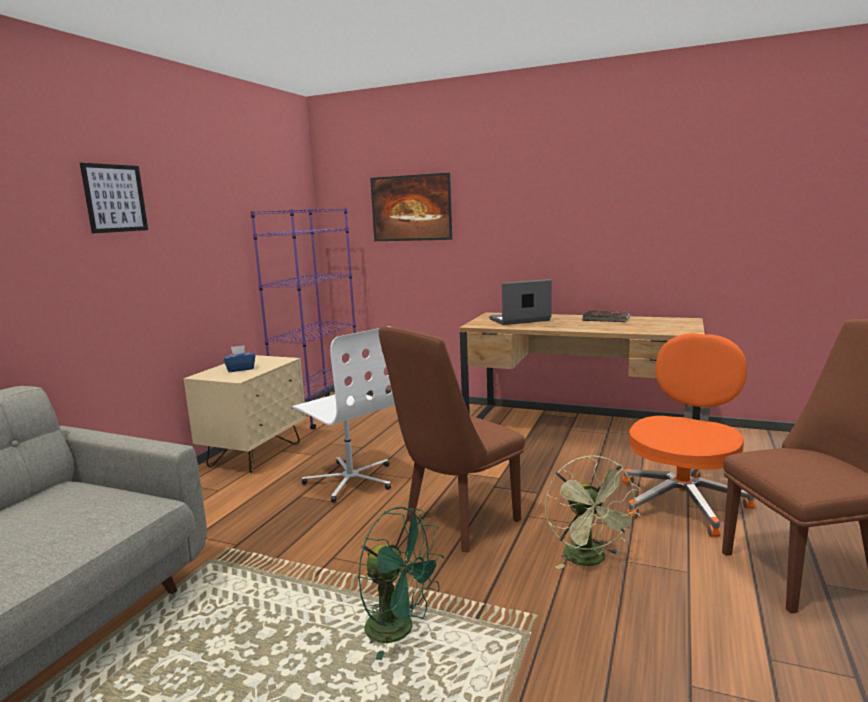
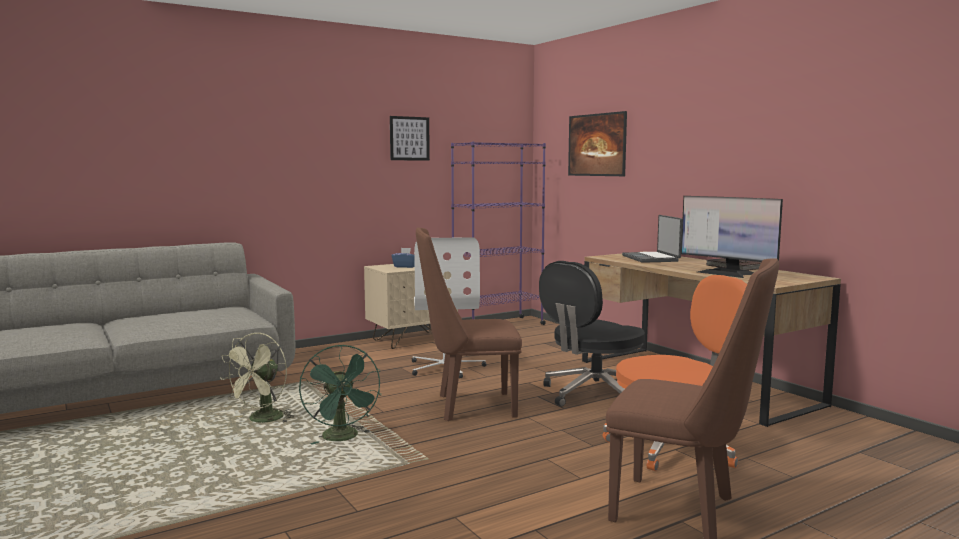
camera: 35 degrees right, 5 degrees down
picture [80,163,148,233] -> picture moved to [390,116,430,161]
laptop [489,279,552,325] -> laptop turned 120 degrees counterclockwise [622,215,683,263]
green fan [545,456,641,569] -> green fan moved to [222,332,294,423]
none -> black office chair [539,261,645,407]
none -> monitor [681,196,783,278]

